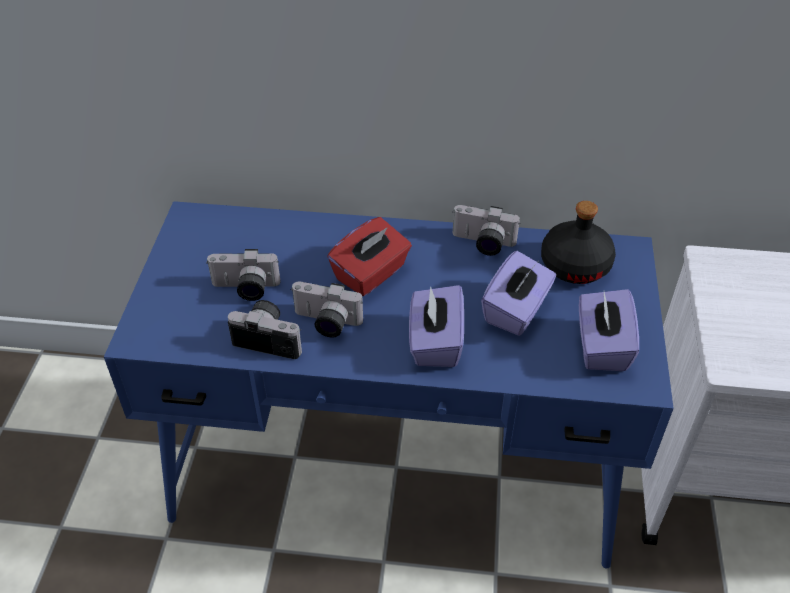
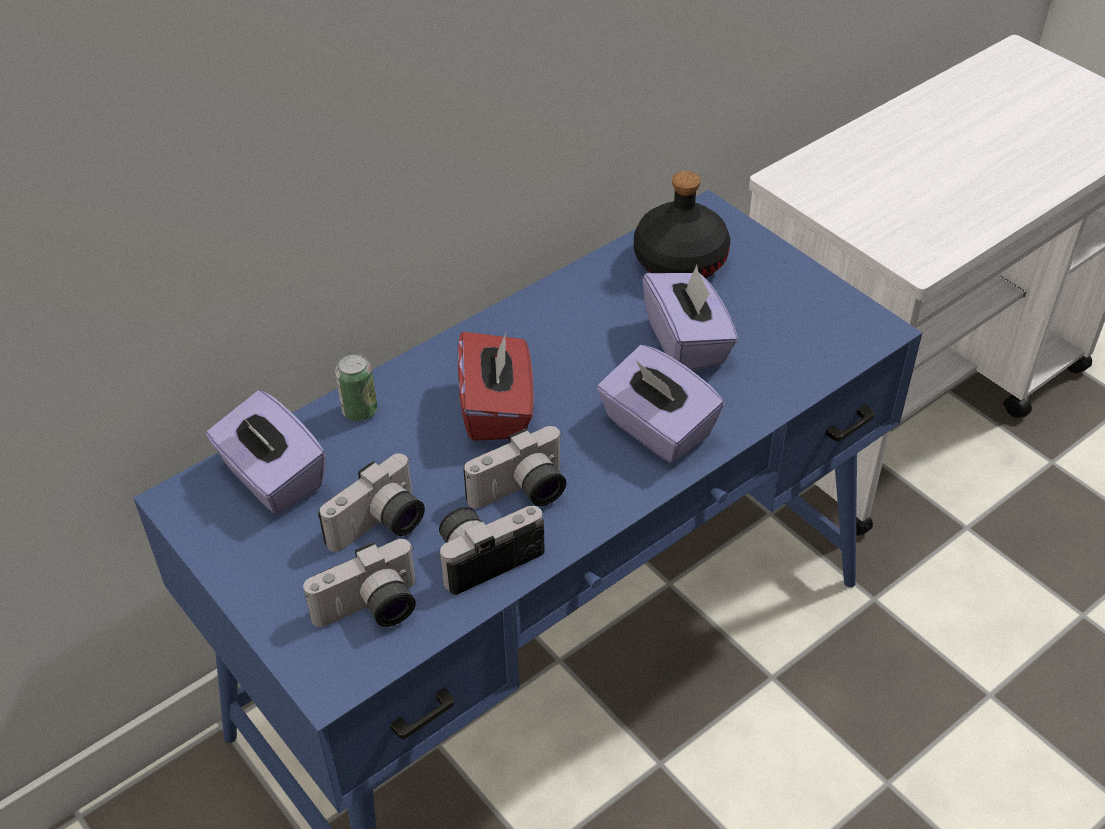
camera: 45 degrees left, 0 degrees up
camera [452,205,520,256] -> camera moved to [303,539,416,627]
purple tissue box [579,289,639,371] -> purple tissue box moved to [206,390,326,514]
none -> can [335,353,377,421]

